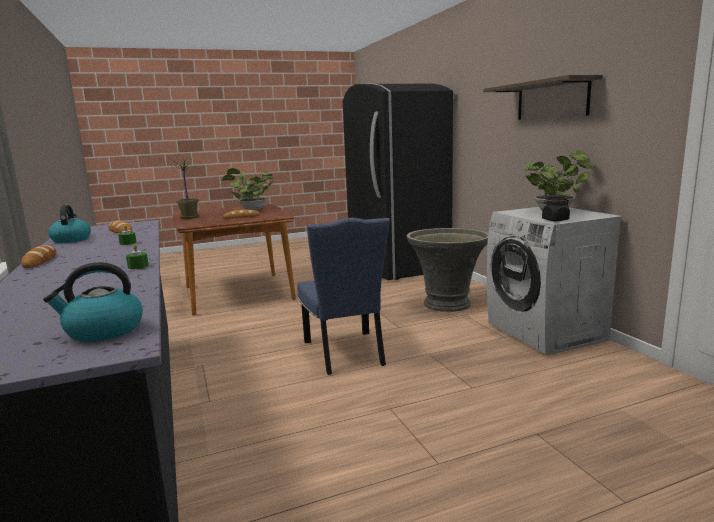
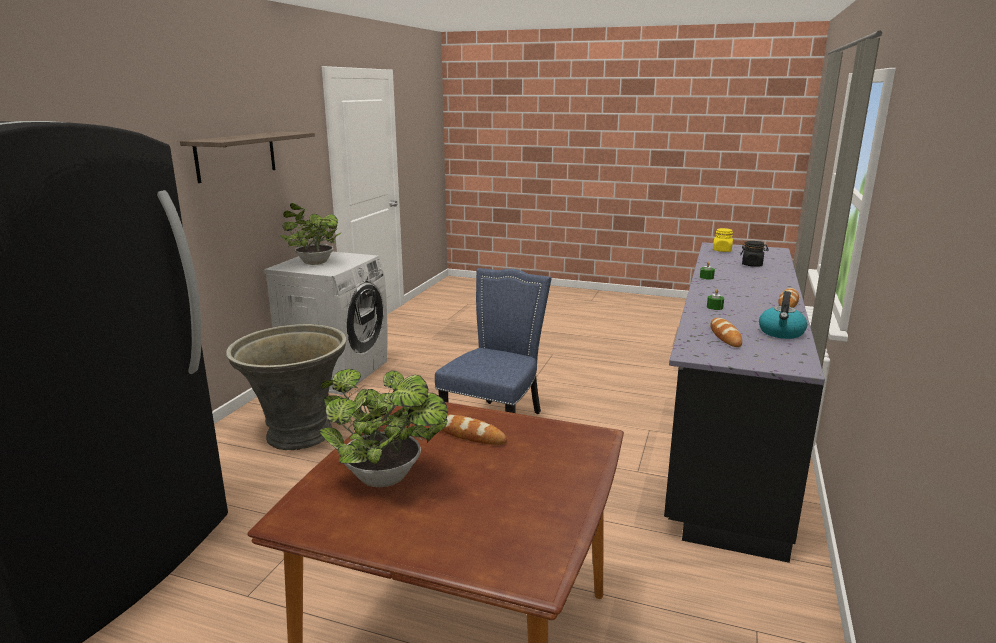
camera: 140 degrees left, 5 degrees up
kettle [43,262,143,342] -> yellow jar [713,228,733,252]
potted plant [165,157,205,219] -> none
black jar [542,195,570,221] -> black jar moved to [740,241,768,267]

